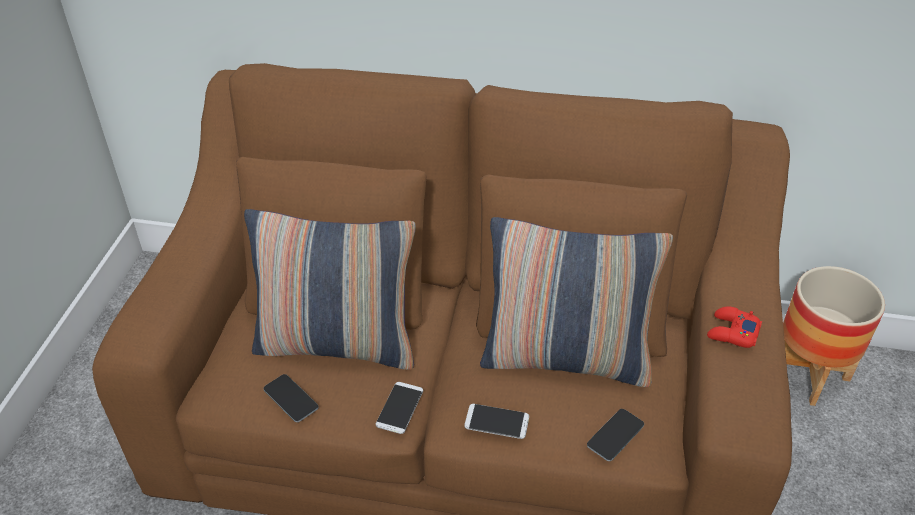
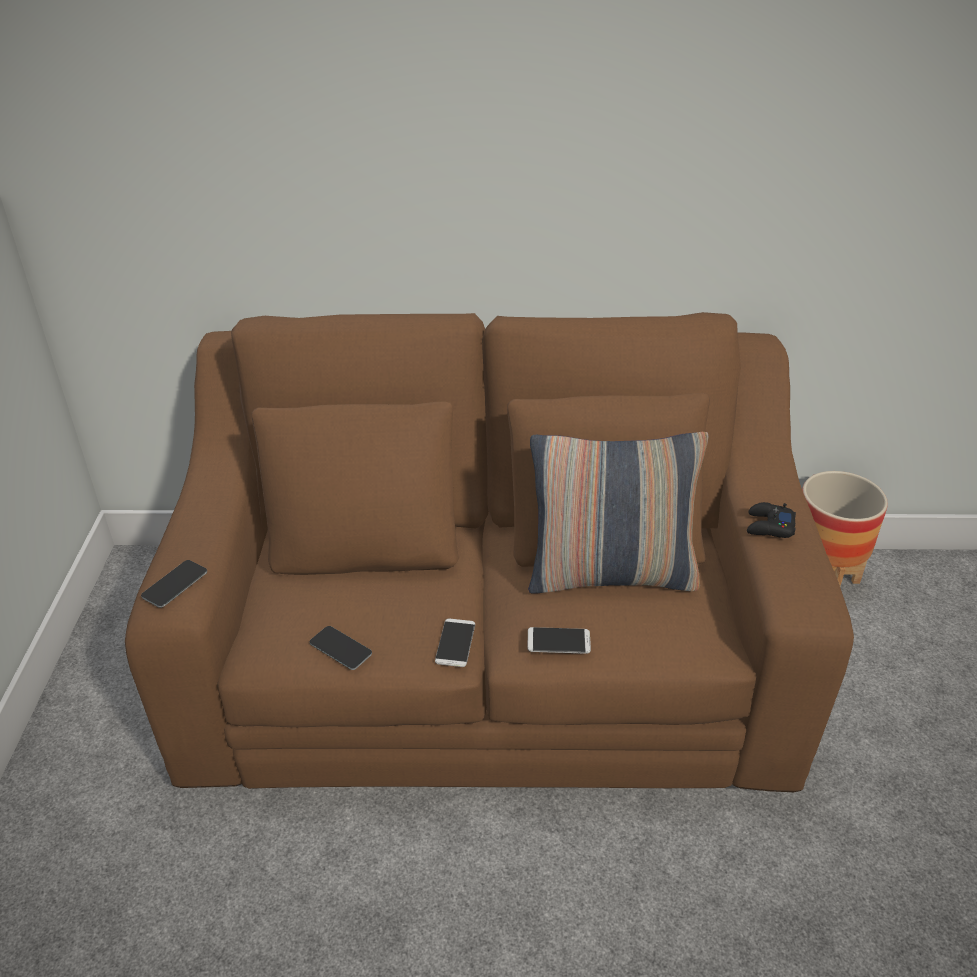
camera: 10 degrees left, 5 degrees down
pillow [244,209,416,370] -> none
phone [587,409,644,461] -> phone moved to [141,560,207,608]
red game controller [707,306,762,348] -> black game controller [747,502,796,538]

